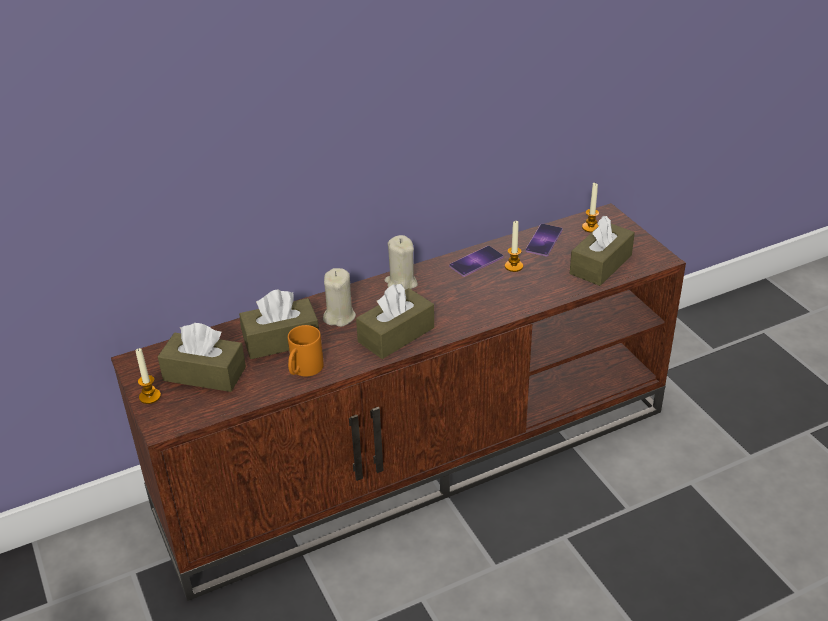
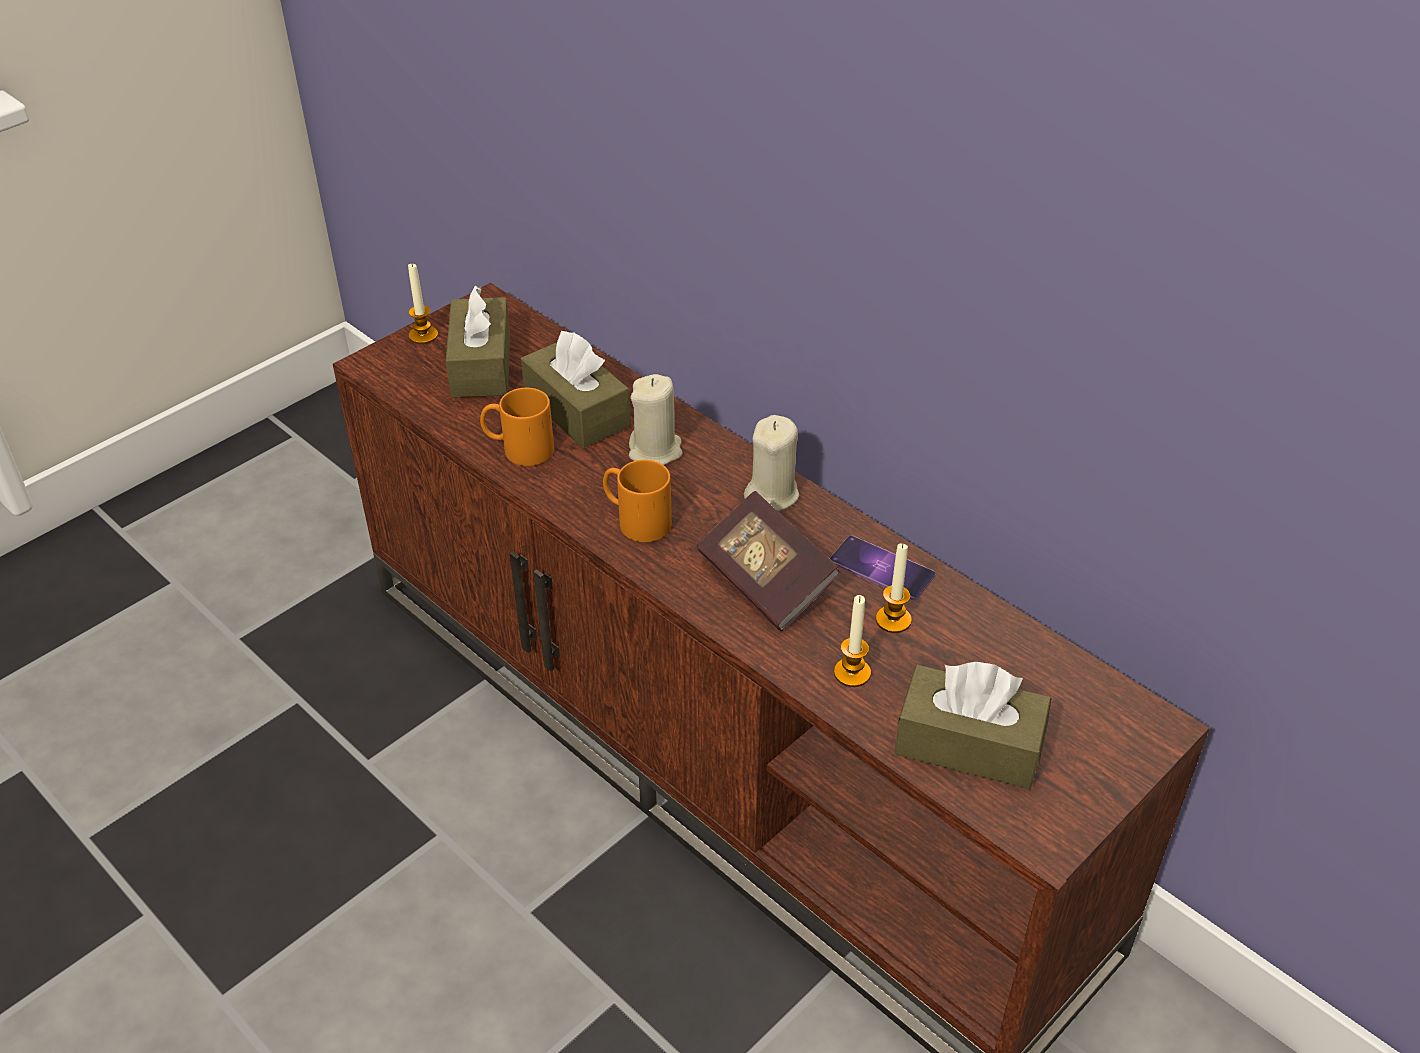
camera: 70 degrees right, 5 degrees up
brown tissue box [356,284,434,359] -> orange mug [603,460,672,542]
phone [526,224,563,256] -> none
candle [582,182,599,233] -> candle moved to [834,595,871,687]
none -> book [697,491,841,631]

